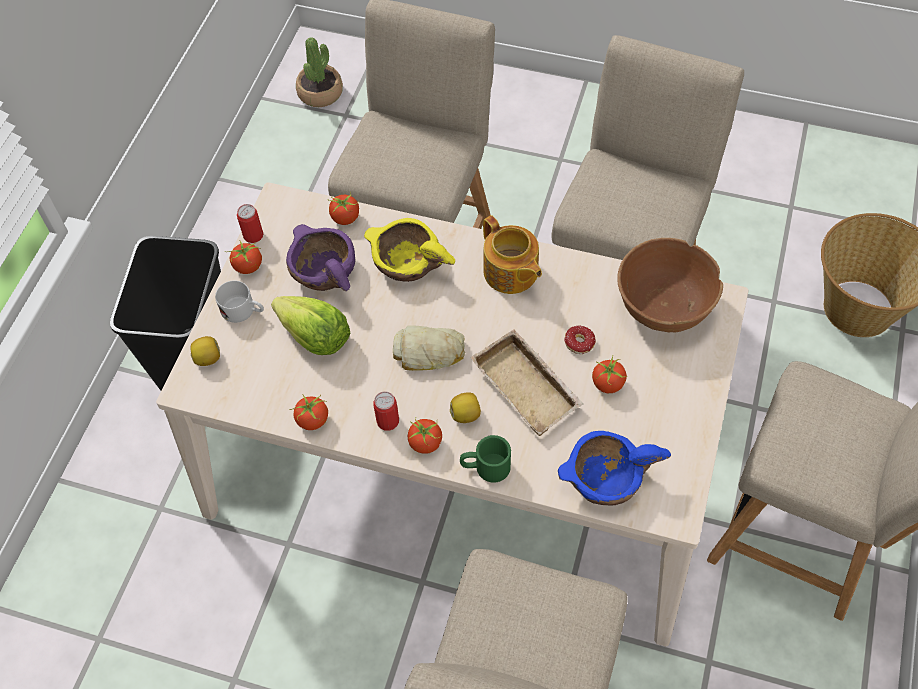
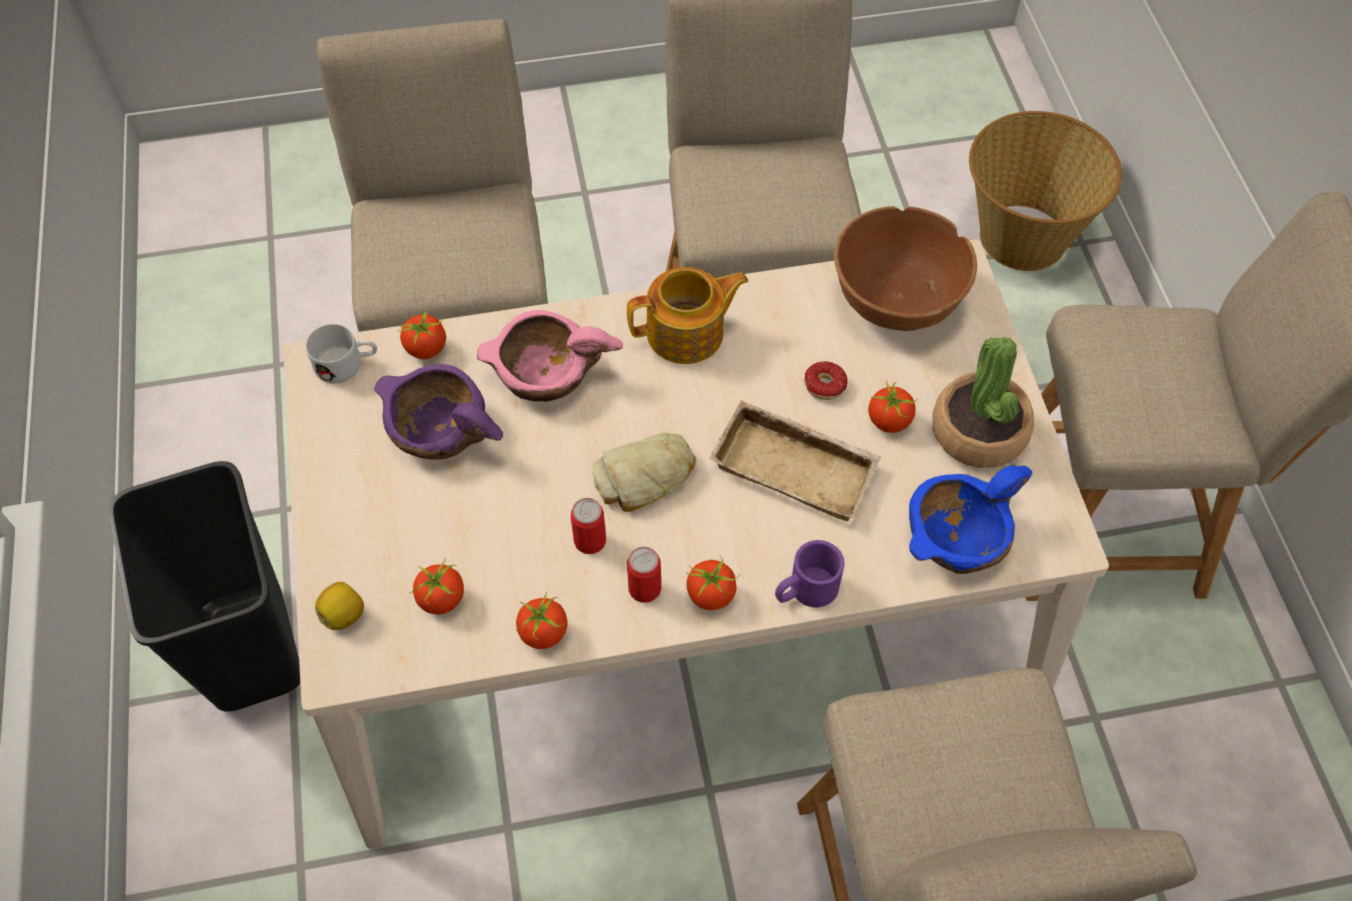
camera: 30 degrees left, 0 degrees up
white mug [215,280,264,323] -> white mug moved to [306,324,377,383]
tomato [228,240,262,274] -> tomato moved to [409,558,464,615]
can [237,204,263,243] -> can moved to [571,498,606,554]
lettuce [271,296,350,355] -> none
potted plant [296,37,343,107] -> potted plant moved to [933,337,1034,468]
yellow bowl [364,218,455,282] -> pink bowl [477,310,623,402]
lemon [450,392,481,423] -> none
green mug [460,435,511,483] -> purple mug [775,540,844,607]
teapot [483,215,542,294] -> teapot turned 45 degrees counterclockwise [627,267,749,364]

